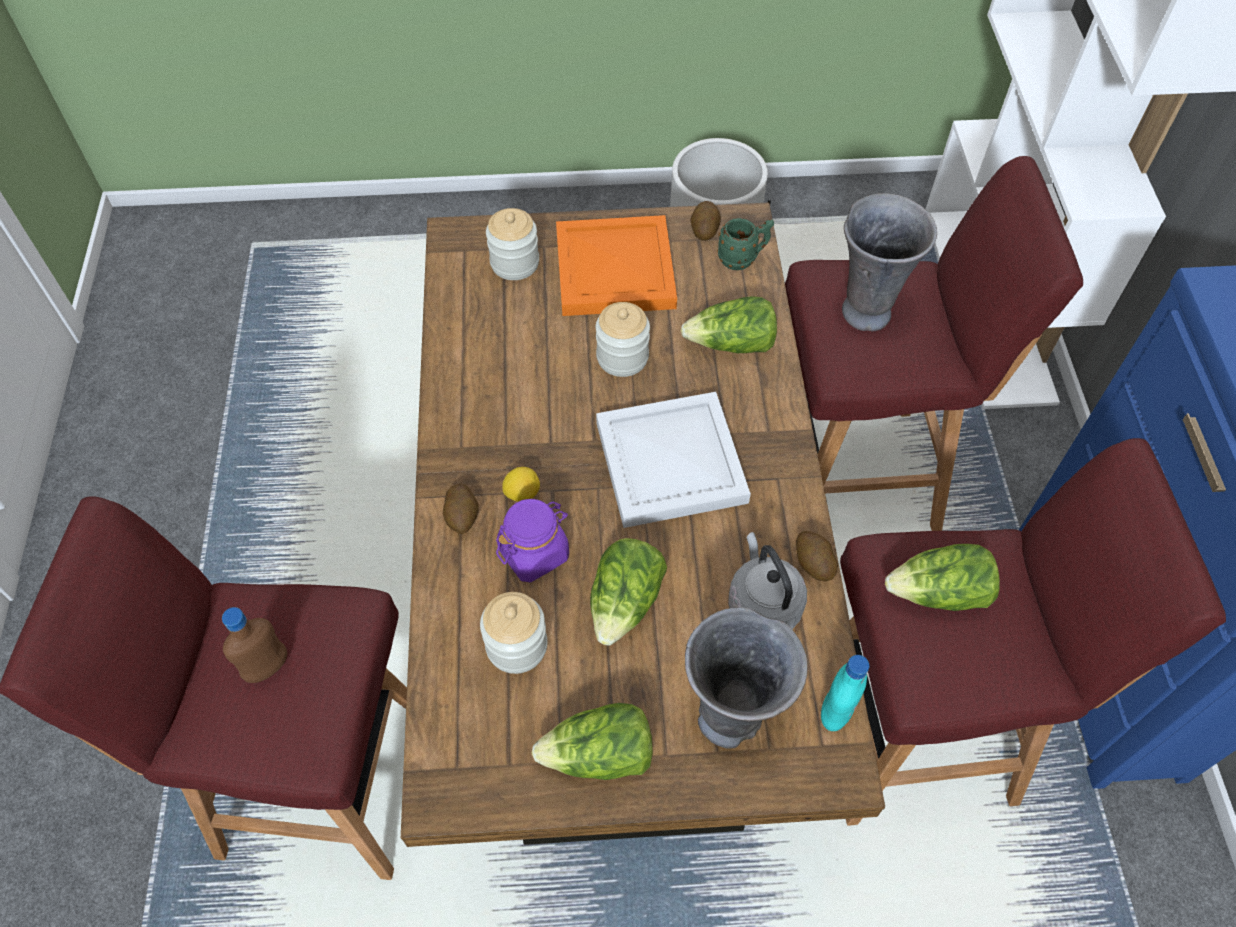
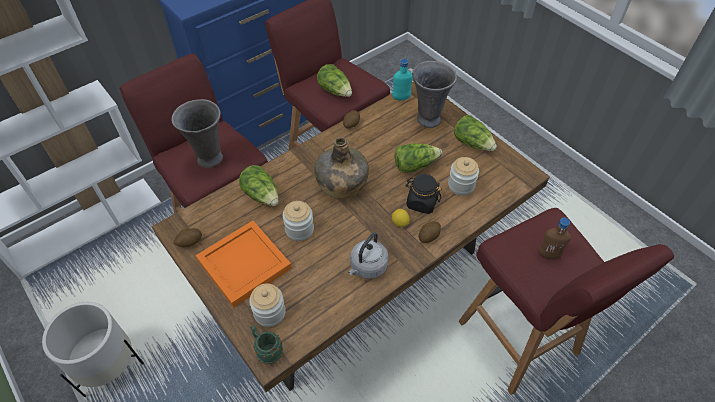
camera: 125 degrees left, 5 degrees down
purple jar [496,499,569,582] -> black jar [405,174,442,214]
white tray [596,392,751,528] -> green bottle [314,137,369,199]
green mug [717,218,774,270] -> green mug moved to [250,325,283,364]
grey kettle [728,532,807,629] -> grey kettle moved to [348,232,389,279]

